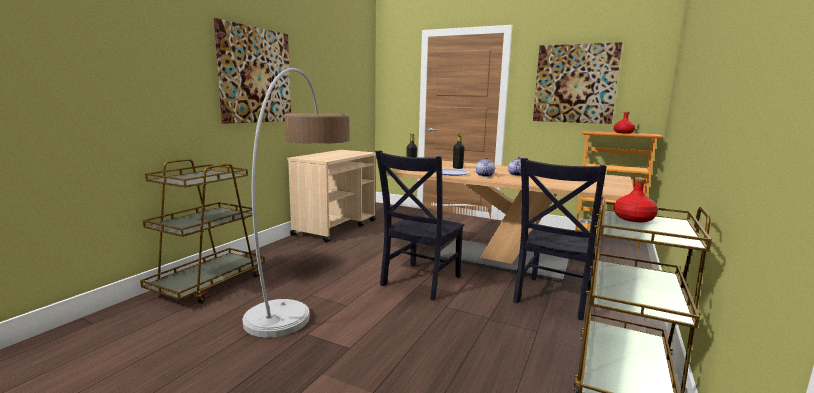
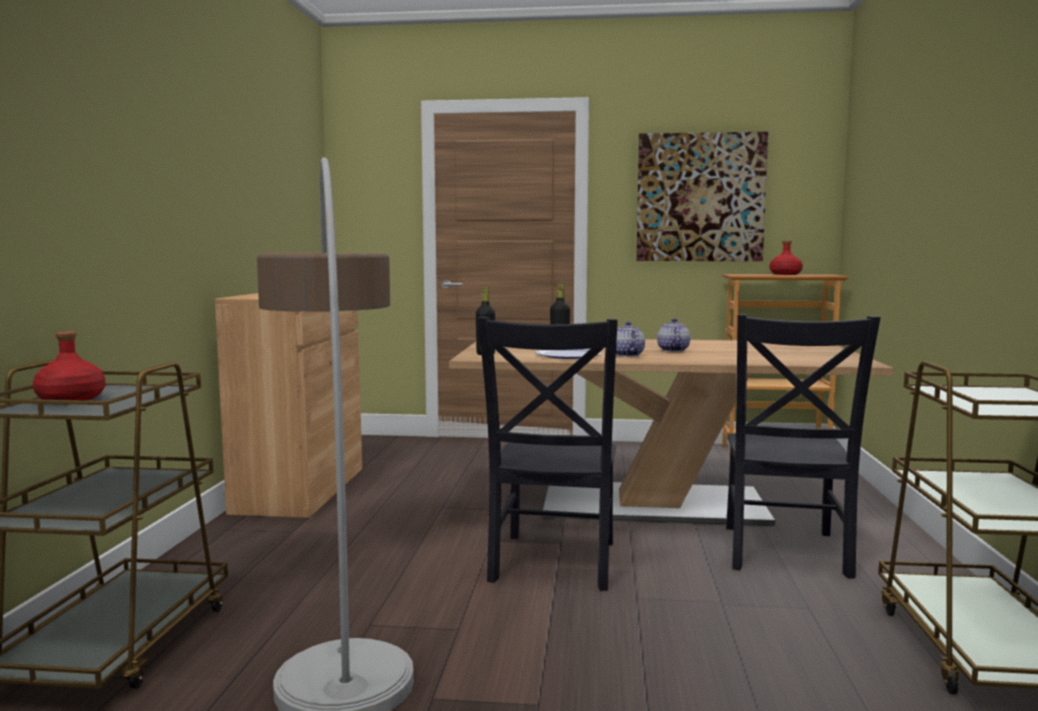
camera: 20 degrees left, 5 degrees down
picture [214,18,291,124] -> none
beige cart [287,150,376,243] -> brown cabinet [215,293,362,518]
red bottle [614,177,658,222] -> red bottle moved to [33,331,105,401]

